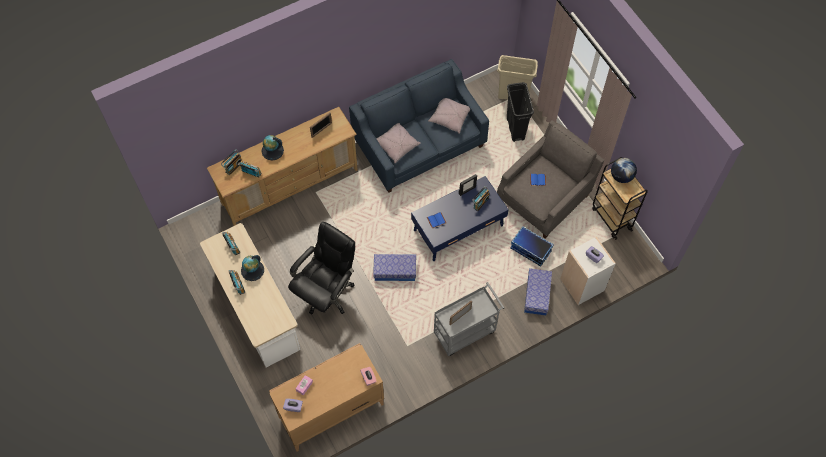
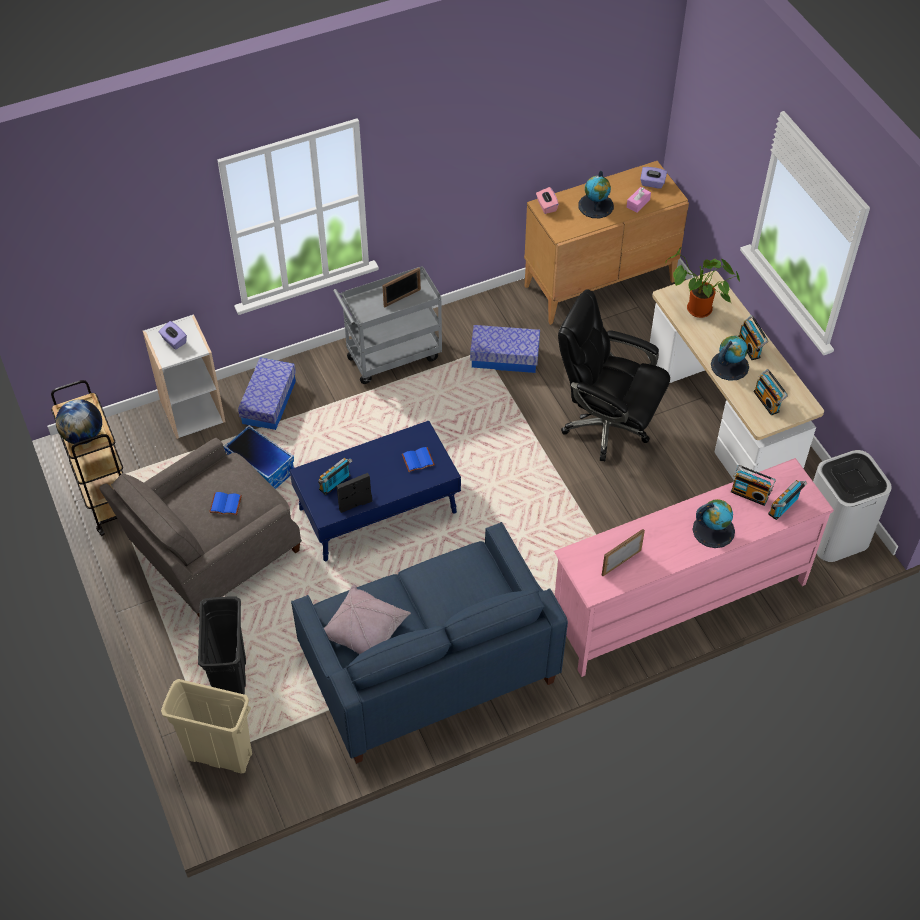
camera: 175 degrees left, 10 degrees down
brown dresser [207,107,358,226] -> pink dresser [554,458,834,677]
black office chair [288,222,355,314] -> black office chair turned 75 degrees clockwise [558,289,670,461]
storage box [373,254,416,281] -> storage box moved to [470,325,540,373]
purple pillow [376,123,421,163] -> none
none -> globe [578,171,614,218]
none -> potted plant [665,247,740,318]
none -> white trash can [813,450,892,562]

